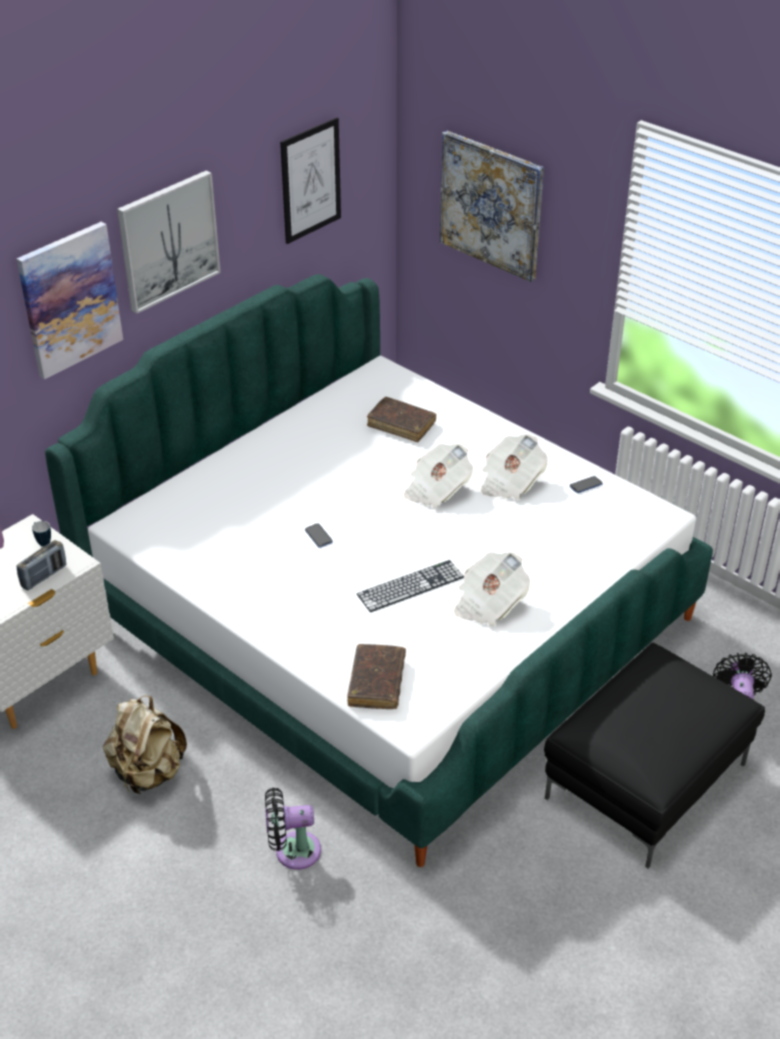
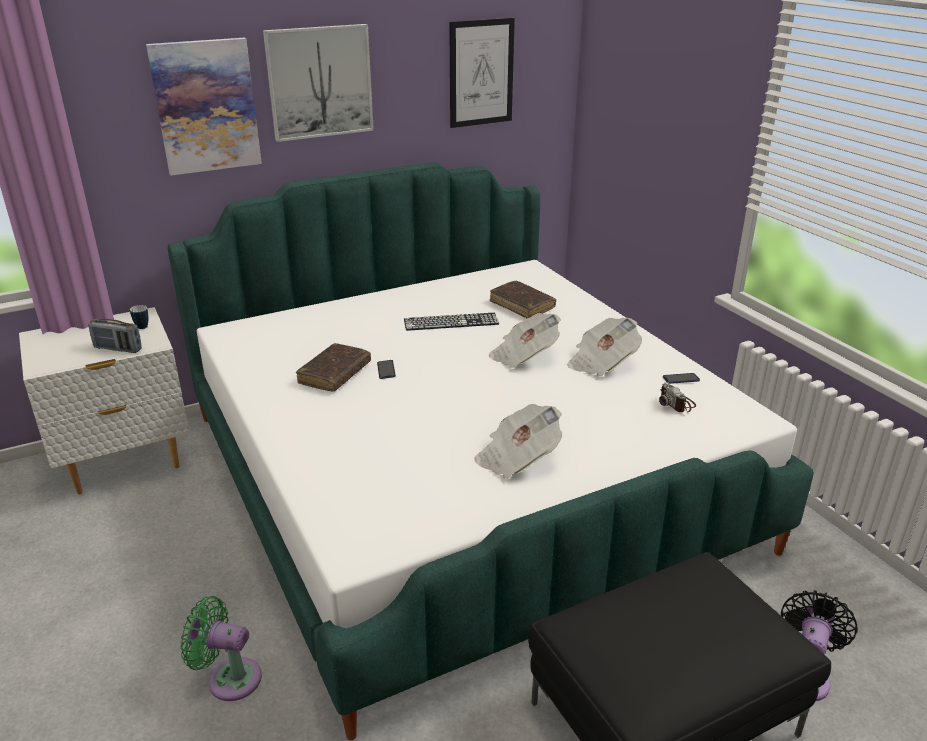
camera: 20 degrees right, 10 degrees down
radio [16,540,66,591] -> radio turned 45 degrees clockwise [88,319,142,353]
beige backpack [103,695,187,794] -> none
black fan [265,787,321,870] -> green fan [180,596,262,701]
brown book [347,644,406,709] -> brown book moved to [296,343,371,391]
keyboard [357,560,464,612] -> keyboard moved to [404,313,499,331]
picture [440,131,544,282] -> none
none -> camera [659,382,696,412]

